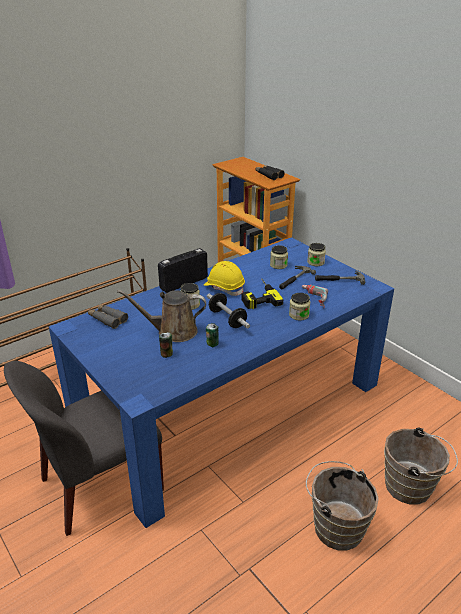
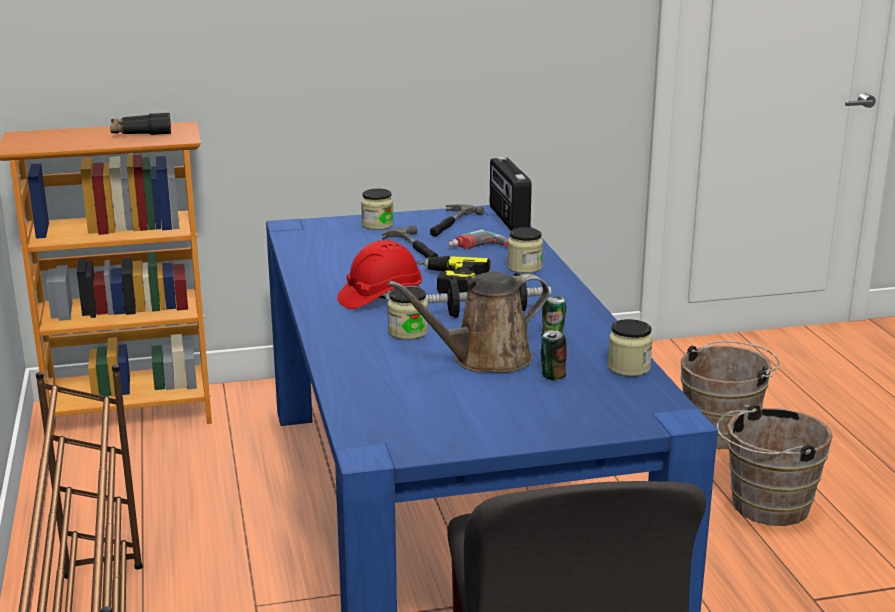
camera: 65 degrees left, 10 degrees down
grey binoculars [88,304,128,329] -> none
brown watering can [117,290,206,342] -> brown watering can turned 45 degrees clockwise [388,272,549,373]
radio [158,248,208,293] -> radio moved to [490,157,532,230]
yellow hard hat [204,261,245,296] -> red hard hat [337,240,422,309]
jar [270,245,288,269] -> jar moved to [608,319,653,377]

